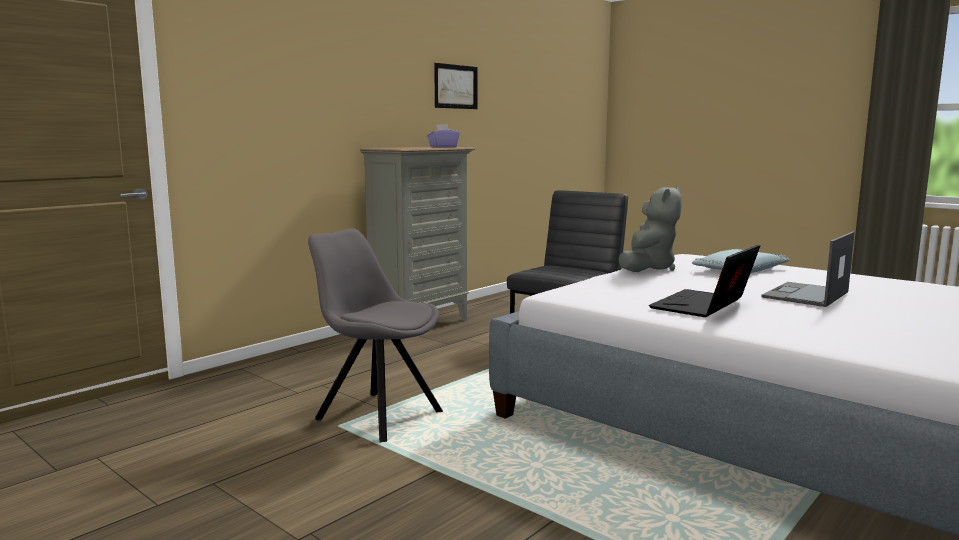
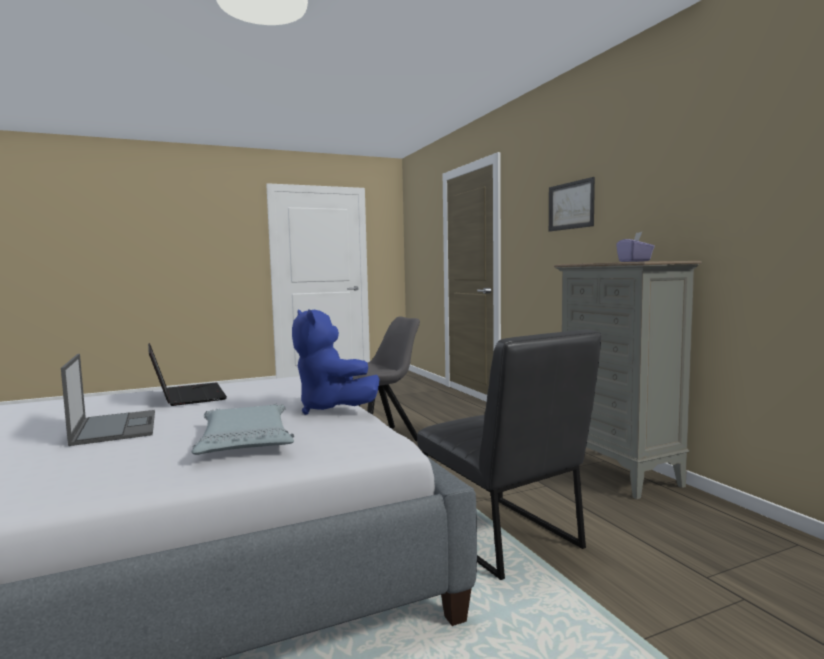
camera: 115 degrees right, 5 degrees down
picture [434,63,477,109] -> picture moved to [549,177,595,231]
grey plush toy [618,186,682,272] -> blue plush toy [292,309,379,415]

